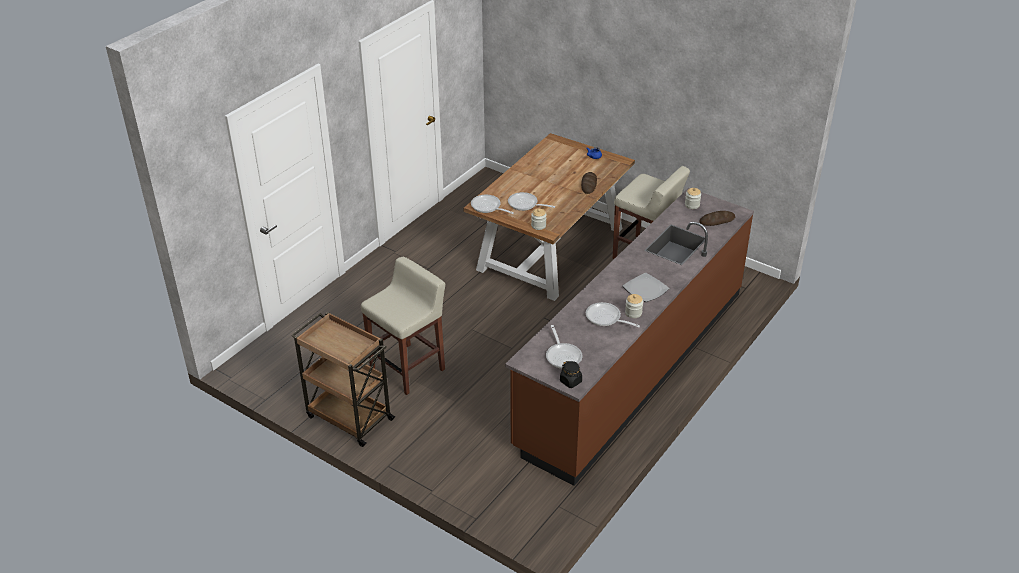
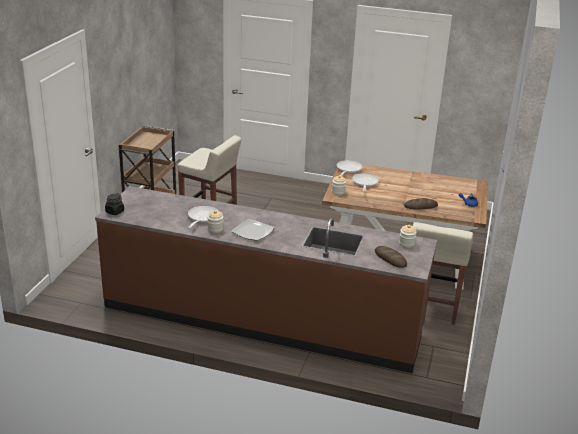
camera: 70 degrees right, 10 degrees down
frying pan [546,325,582,369] -> none

